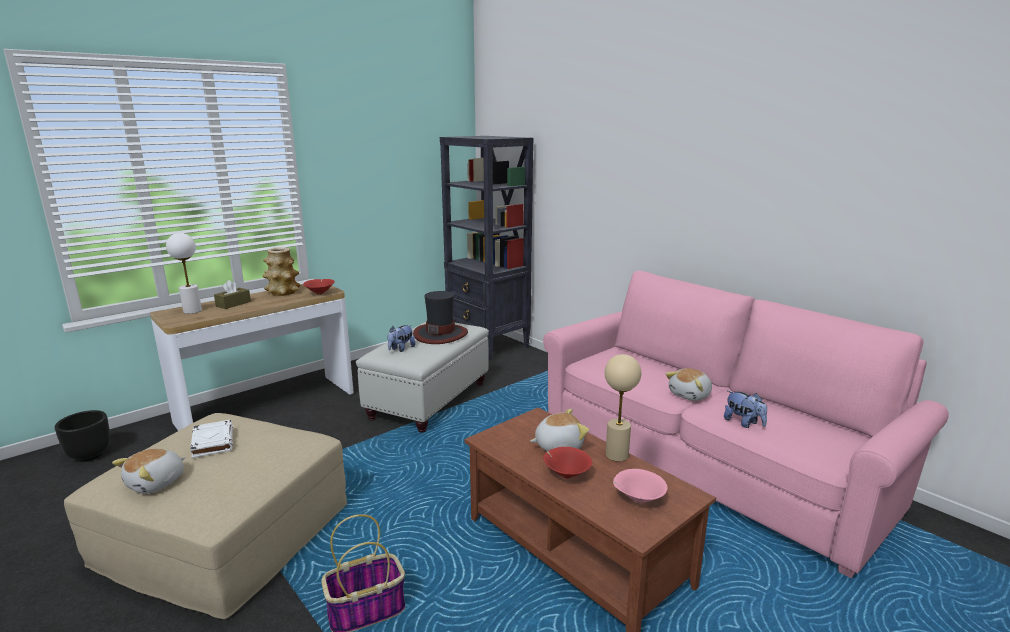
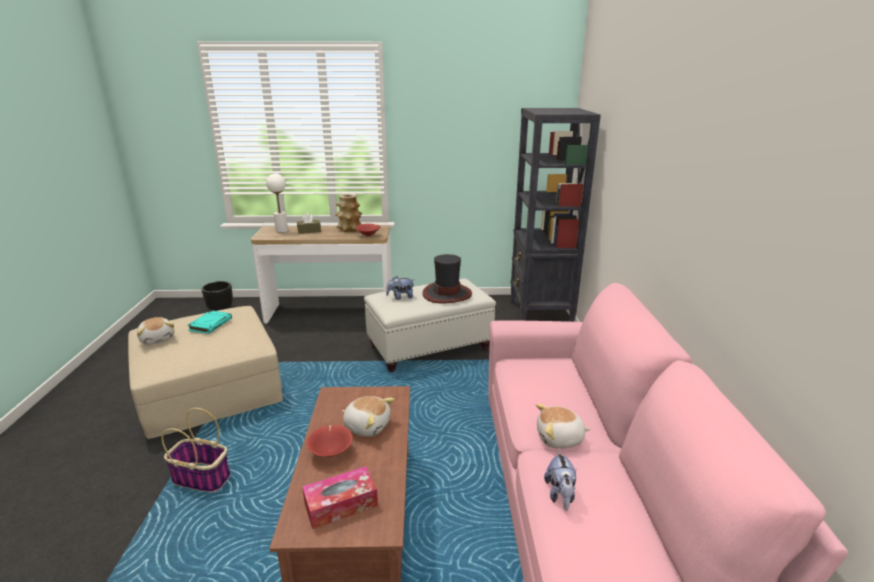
camera: 40 degrees right, 5 degrees up
plush toy [112,449,186,494] -> plush toy turned 105 degrees counterclockwise [137,317,174,345]
white book [190,420,233,458] -> turquoise book [187,310,232,334]
beige table lamp [605,354,641,461] -> none
pink bowl [613,469,667,503] -> tissue box [302,466,378,529]

